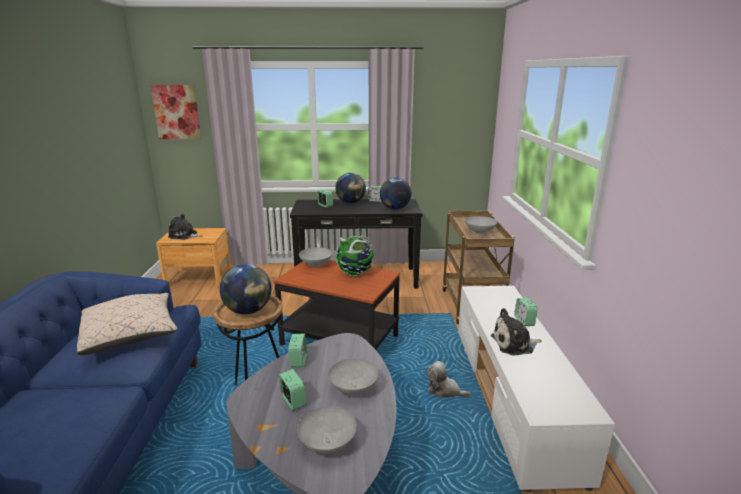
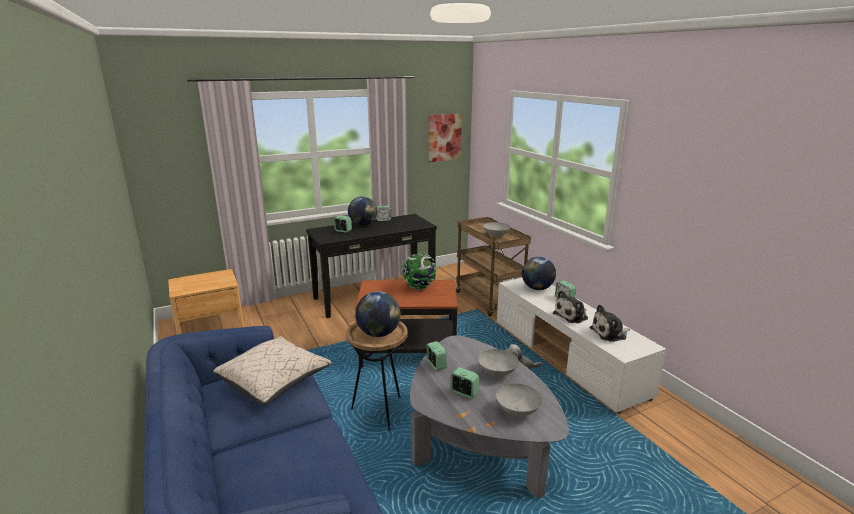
camera: 25 degrees left, 0 degrees up
picture [151,85,201,139] -> picture moved to [428,113,462,162]
plush toy [168,214,202,240] -> plush toy moved to [590,305,630,342]
grey bowl [299,247,332,267] -> none
globe [380,177,411,210] -> globe moved to [522,257,556,290]

